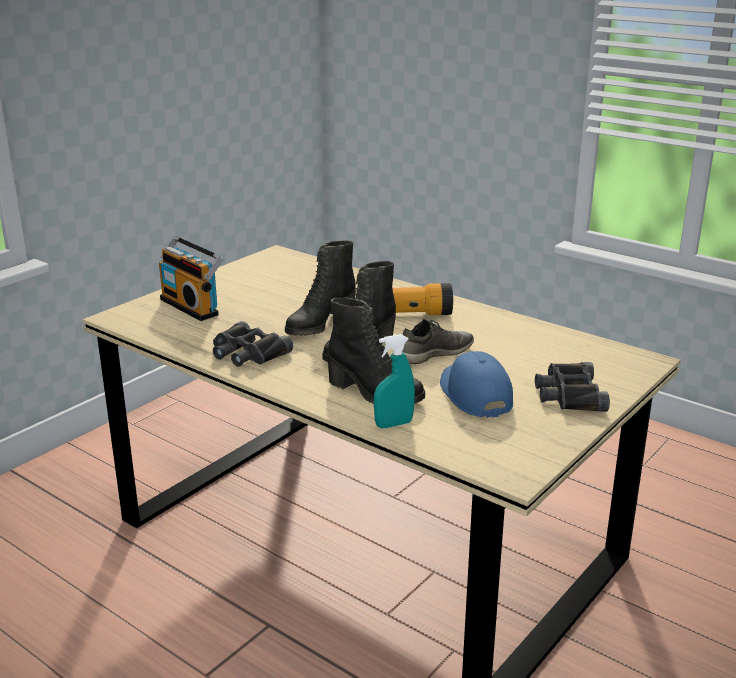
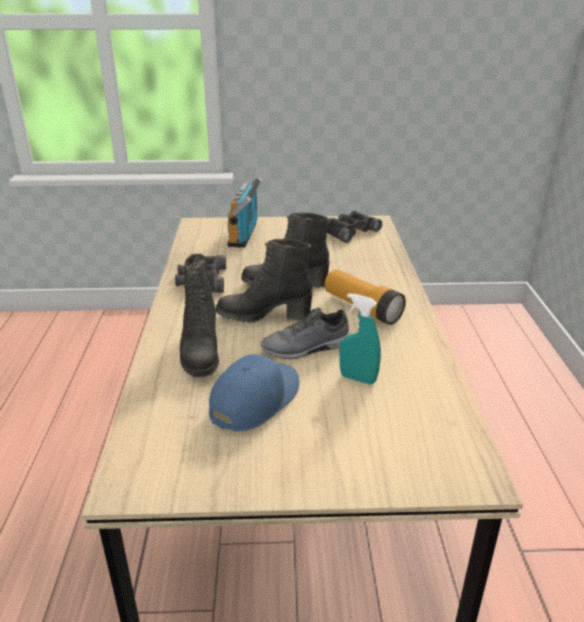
camera: 50 degrees right, 5 degrees up
turquoise spray bottle [374,334,415,428] -> turquoise spray bottle moved to [339,293,381,384]
grey shoe [402,319,474,364] -> grey shoe turned 150 degrees clockwise [260,307,351,359]
black binoculars [535,362,610,412] -> black binoculars moved to [327,211,382,243]

